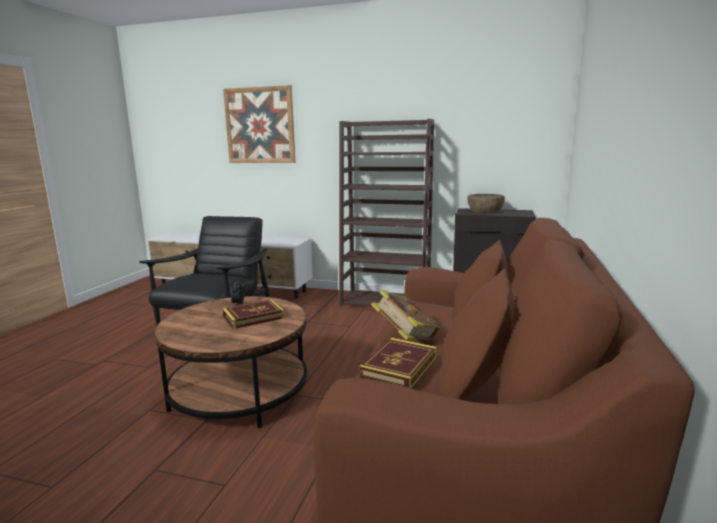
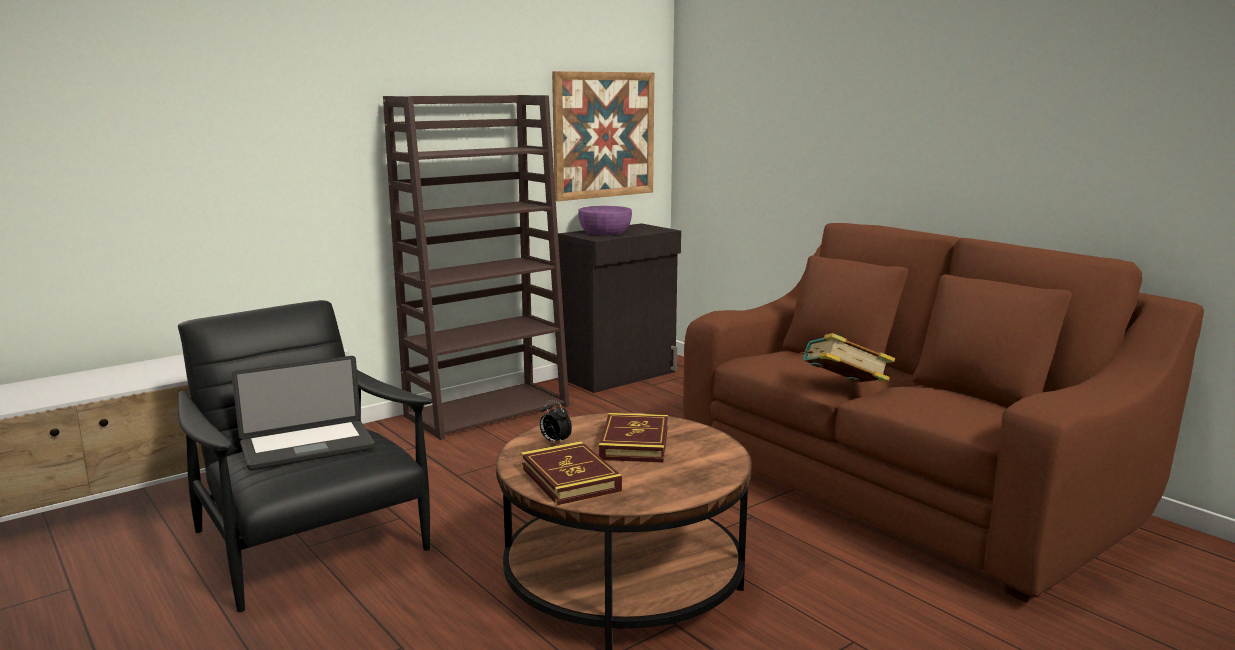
camera: 55 degrees left, 0 degrees up
picture [223,85,295,163] -> picture moved to [552,71,654,201]
book [359,338,437,389] -> book moved to [521,441,622,505]
brown bowl [467,194,505,213] -> purple bowl [578,206,632,235]
none -> laptop [232,356,375,471]

